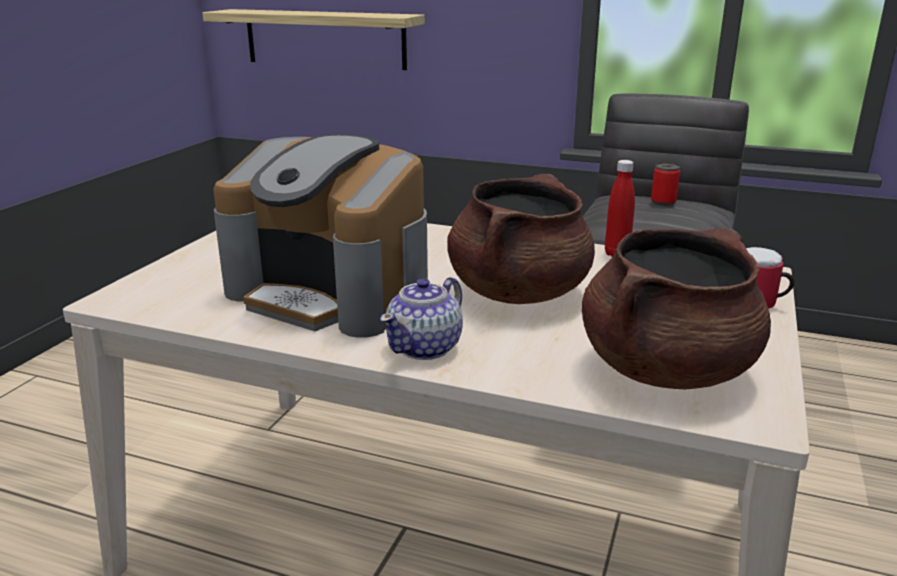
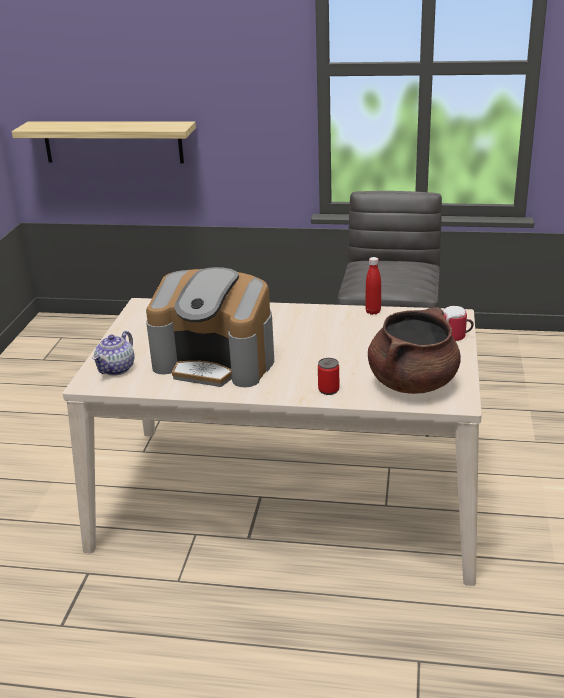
camera: 10 degrees left, 5 degrees up
teapot [380,277,463,360] -> teapot moved to [92,331,134,376]
brown cooking pot [447,174,595,304] -> none
can [651,163,680,206] -> can moved to [318,358,339,395]

